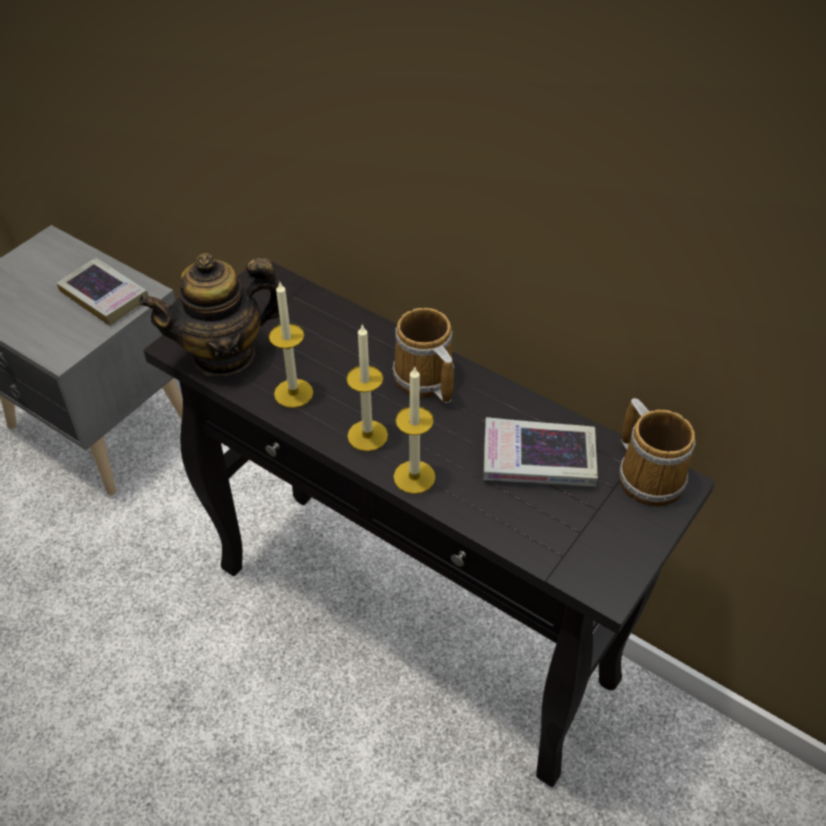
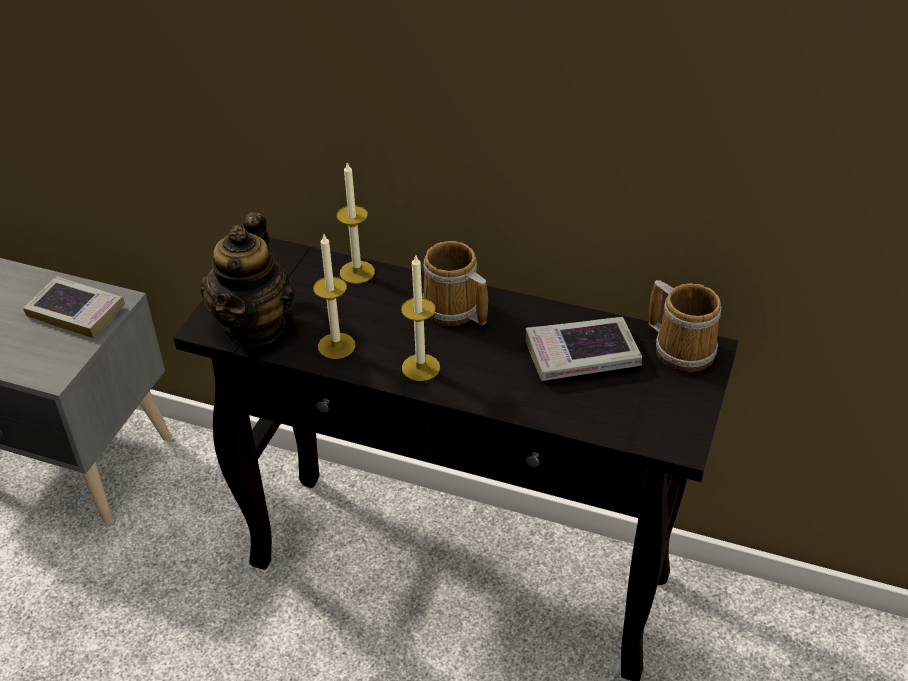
camera: 15 degrees left, 5 degrees down
teapot [138,253,288,376] -> teapot turned 45 degrees counterclockwise [200,213,295,346]
candle [393,367,436,494] -> candle moved to [337,161,375,284]

